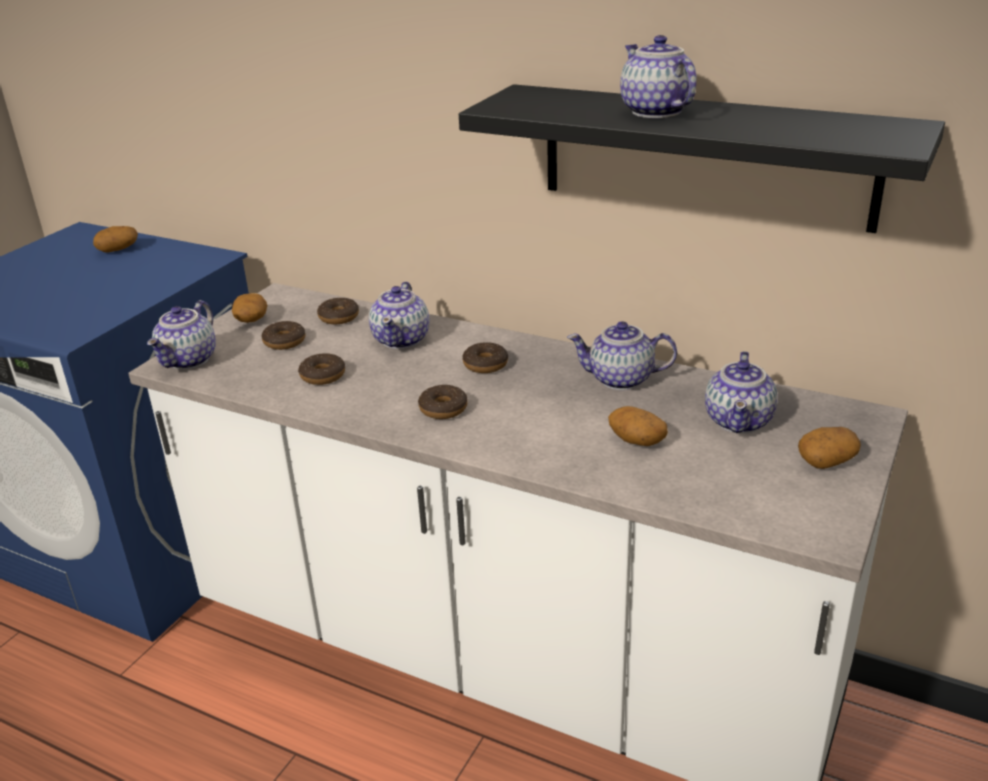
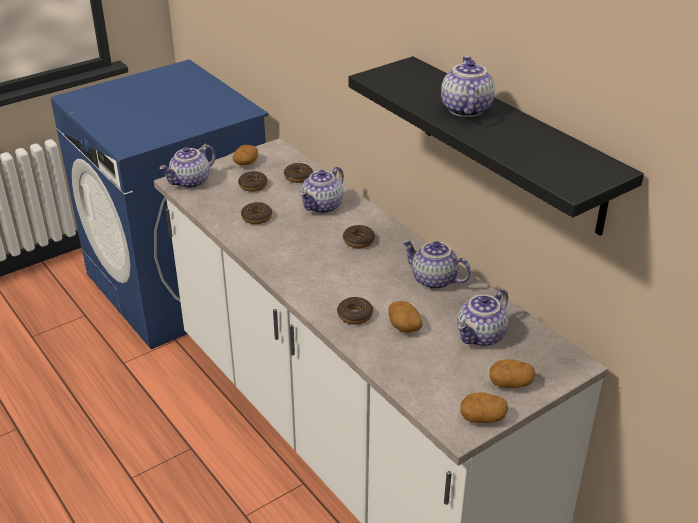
camera: 25 degrees right, 5 degrees up
potato [93,226,138,253] -> potato moved to [460,392,508,423]
donut [418,385,468,419] -> donut moved to [337,297,373,325]

